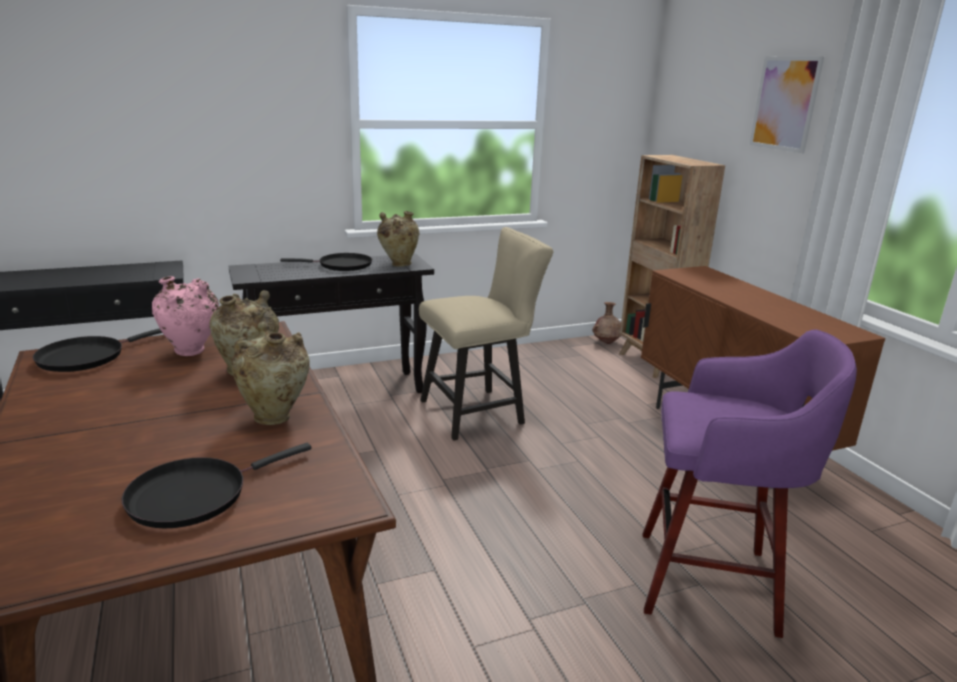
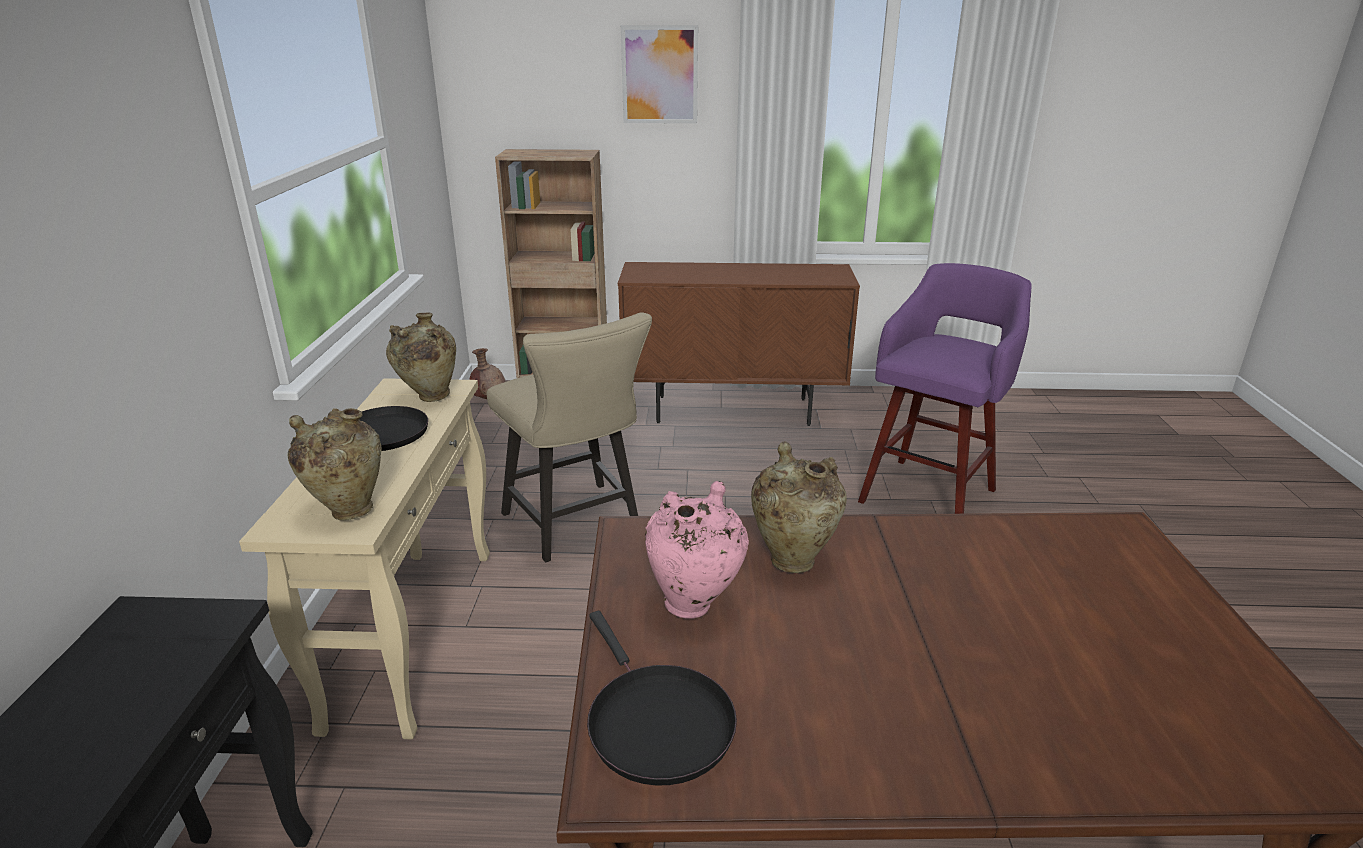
camera: 65 degrees left, 5 degrees up
black frying pan [122,443,312,528] -> none
black console table [228,253,434,393] -> beige console table [239,378,490,739]
beige vase [231,321,310,425] -> beige vase moved to [288,408,381,520]
beige chair [419,227,553,441] -> beige chair turned 150 degrees clockwise [487,312,652,562]

